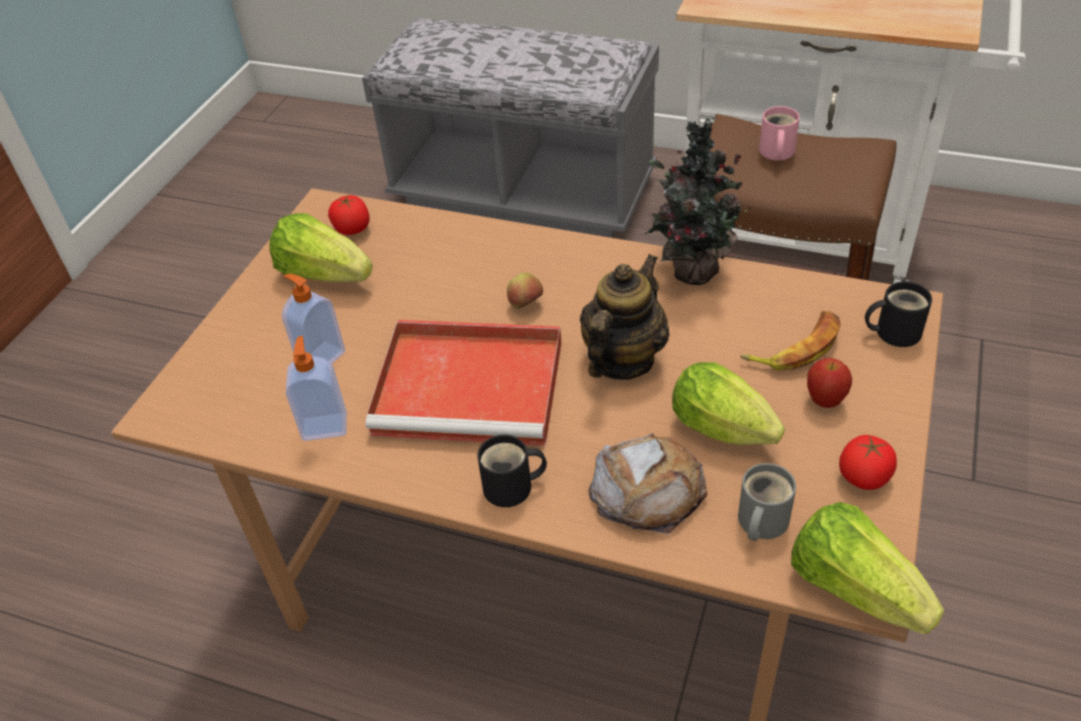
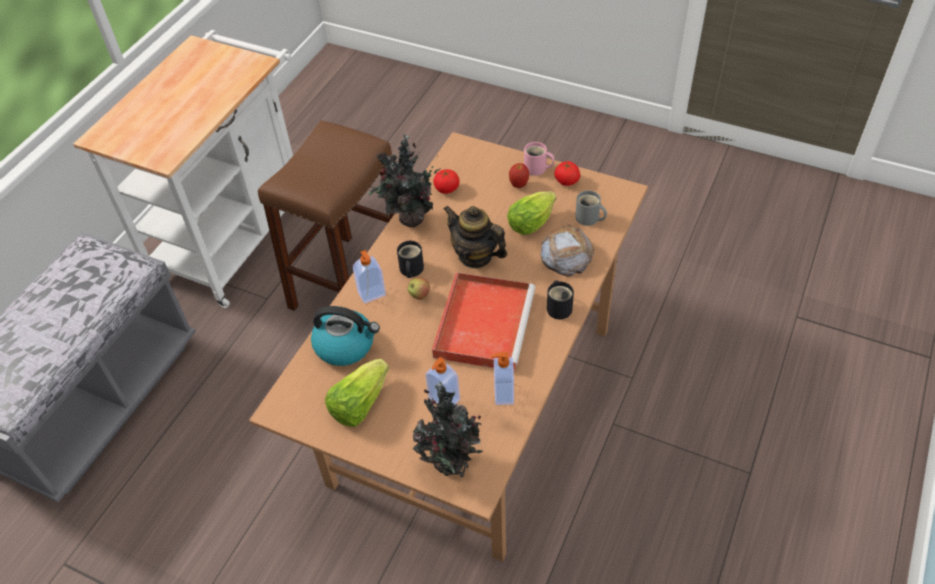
camera: 85 degrees left, 5 degrees up
tomato [328,194,369,235] -> tomato moved to [433,169,459,194]
banana [740,311,841,371] -> none
pink mug [759,106,800,160] -> pink mug moved to [524,142,555,176]
lettuce [791,502,944,634] -> none
black mug [865,281,932,347] -> black mug moved to [397,241,424,278]
none -> kettle [311,306,380,366]
none -> soap dispenser [353,250,386,303]
none -> potted plant [412,381,483,477]

